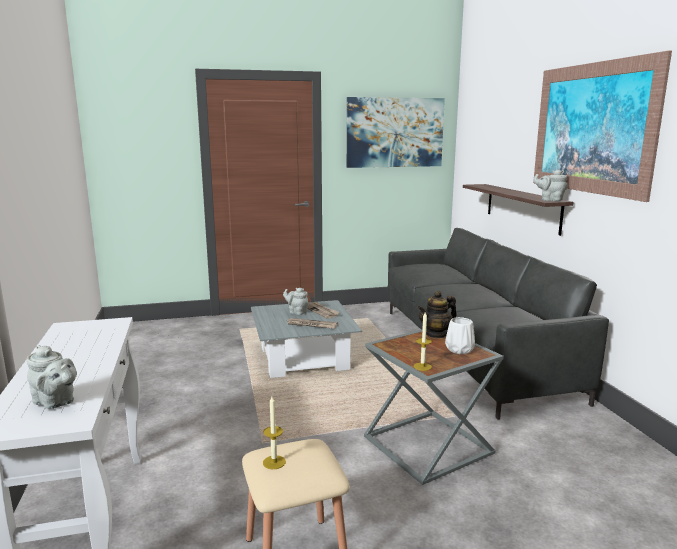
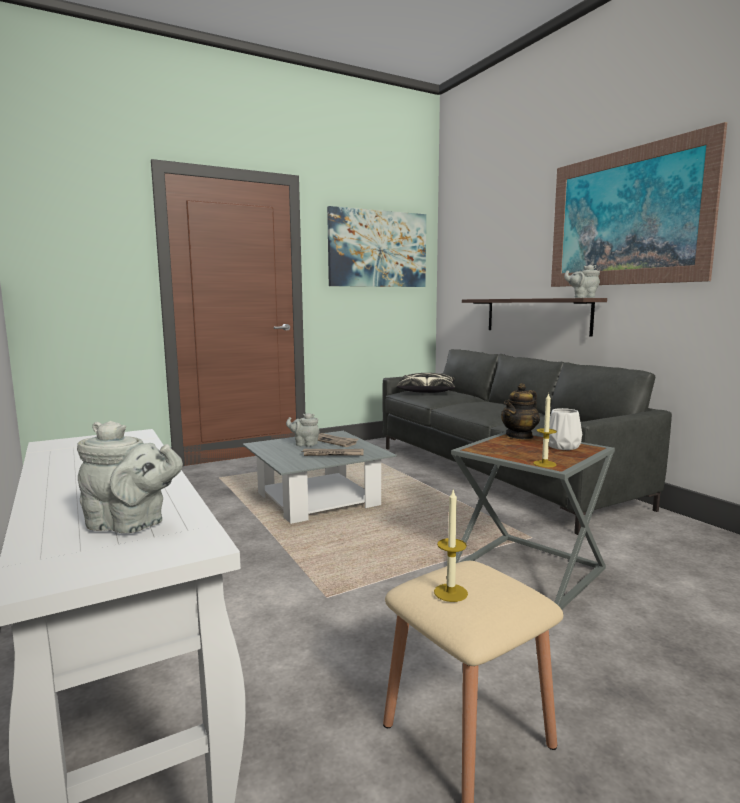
camera: 15 degrees left, 5 degrees down
none -> pillow [397,373,455,393]

